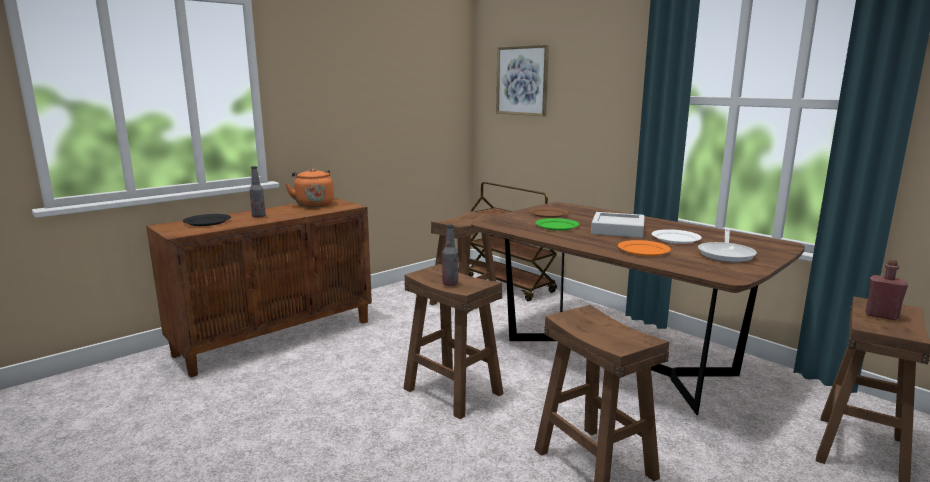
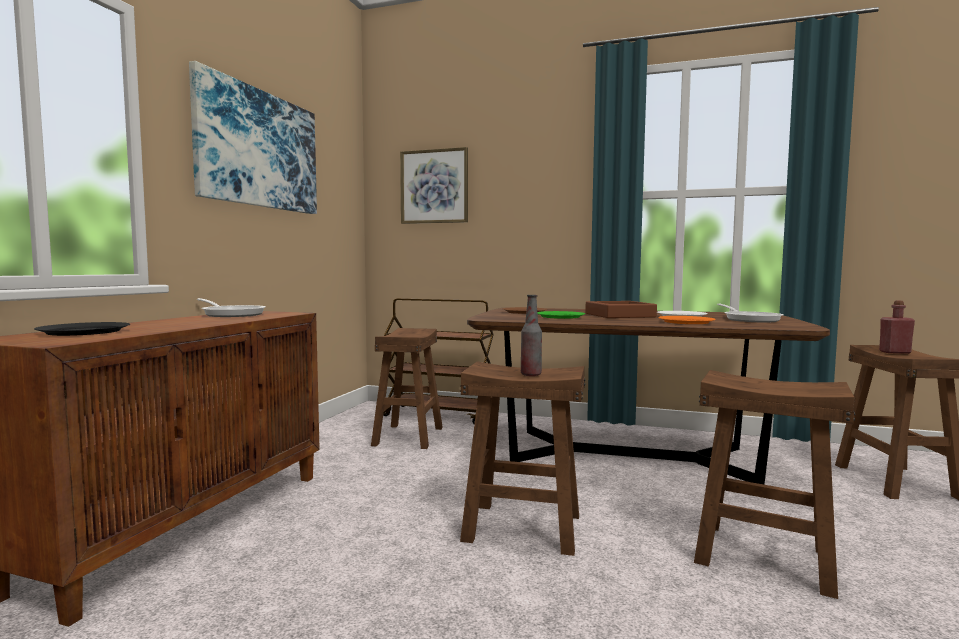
camera: 30 degrees left, 10 degrees down
bottle [249,166,266,218] -> none
orange kettle [286,168,334,207] -> frying pan [197,298,266,317]
grey tray [591,212,645,238] -> brown tray [585,301,657,318]
none -> picture [189,61,317,214]

